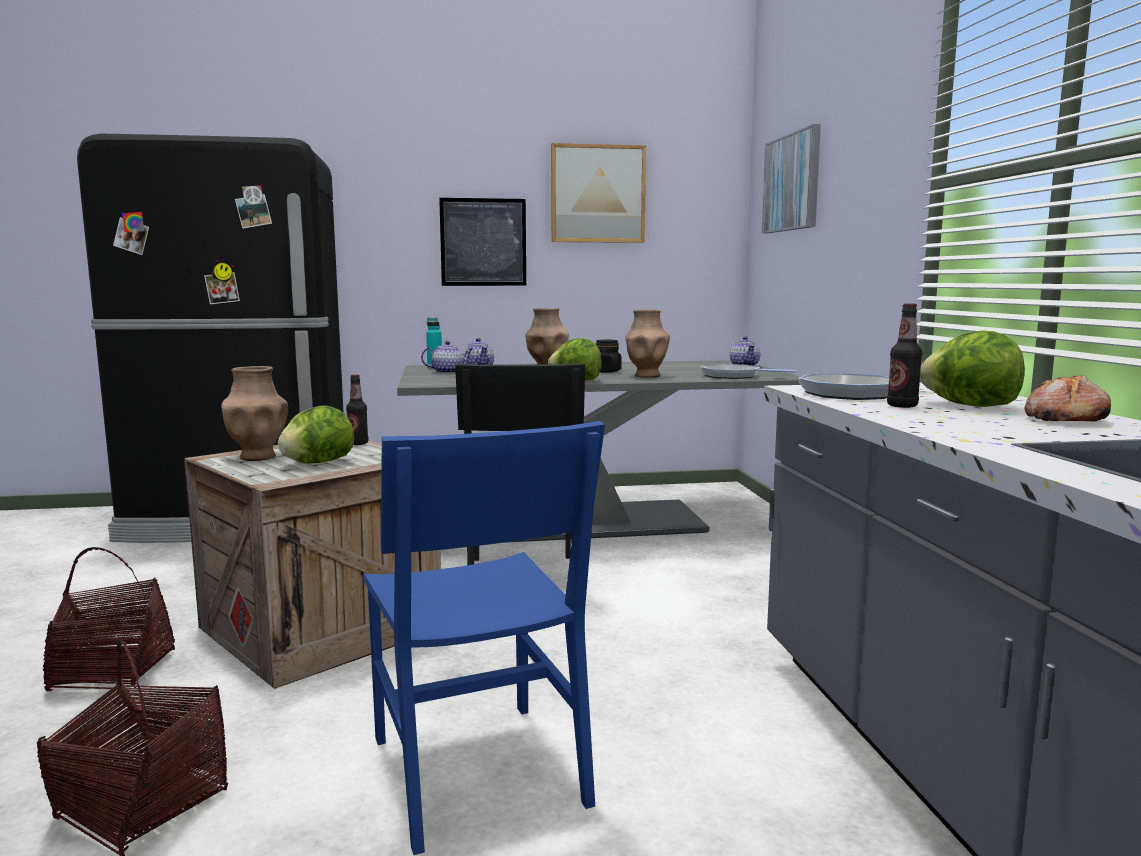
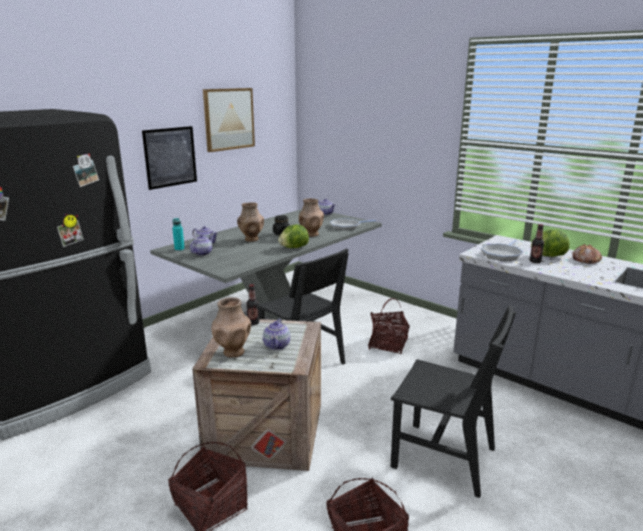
camera: 40 degrees left, 10 degrees up
lettuce [278,405,354,464] -> teapot [263,319,290,350]
blue chair [363,421,605,855] -> black chair [390,305,516,498]
picture [762,124,821,233] -> none
none -> basket [368,298,410,354]

